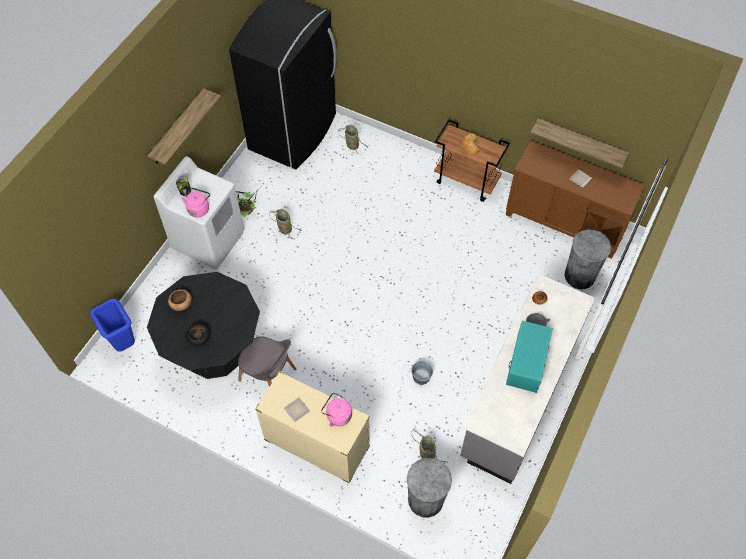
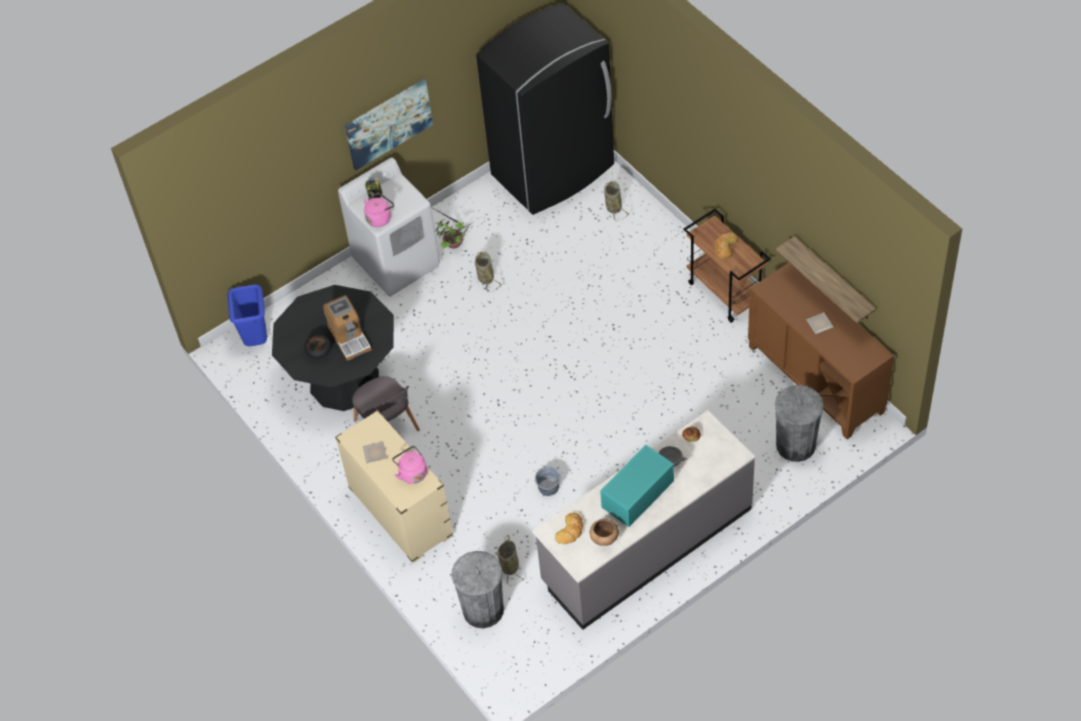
camera: 30 degrees right, 5 degrees down
shelf [147,88,221,165] -> picture [345,79,433,170]
brown bowl [168,289,192,311] -> brown bowl moved to [590,519,619,546]
none -> coffee machine [323,295,372,361]
none -> bread [555,513,583,544]

